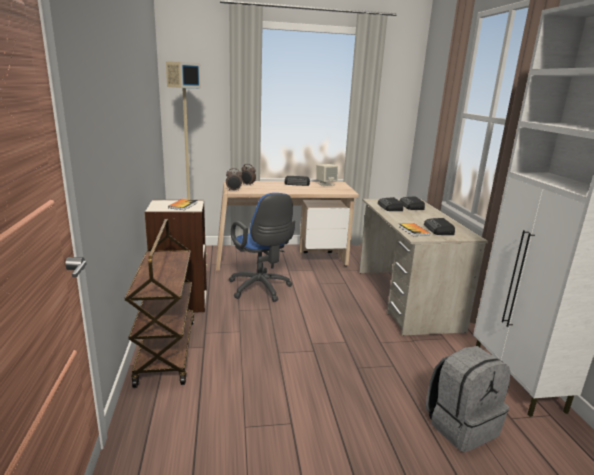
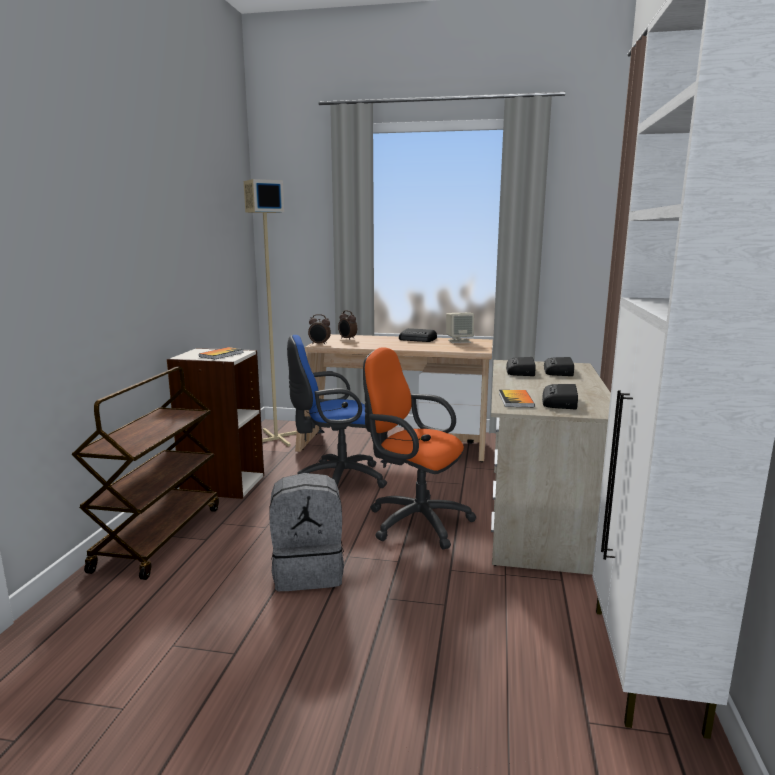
camera: 20 degrees right, 5 degrees down
blue office chair [229,193,295,302] -> blue office chair turned 90 degrees clockwise [287,335,387,488]
grey backpack [426,346,511,452] -> grey backpack moved to [269,473,344,591]
none -> orange office chair [363,347,476,549]

